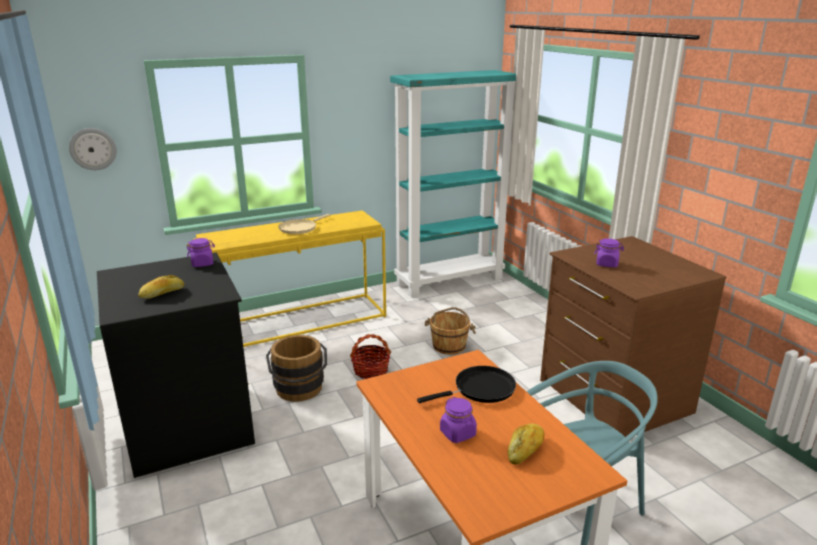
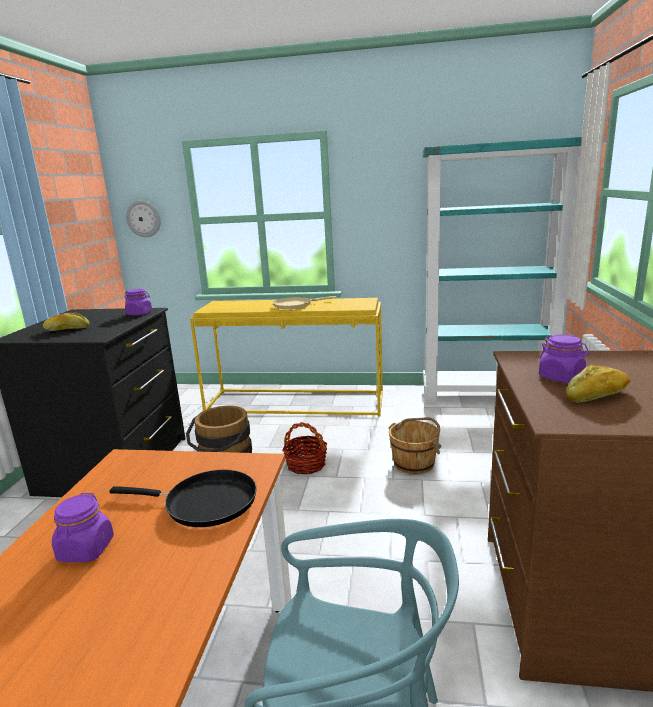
camera: 35 degrees right, 5 degrees down
bread [508,424,545,465] -> bread moved to [566,365,630,403]

